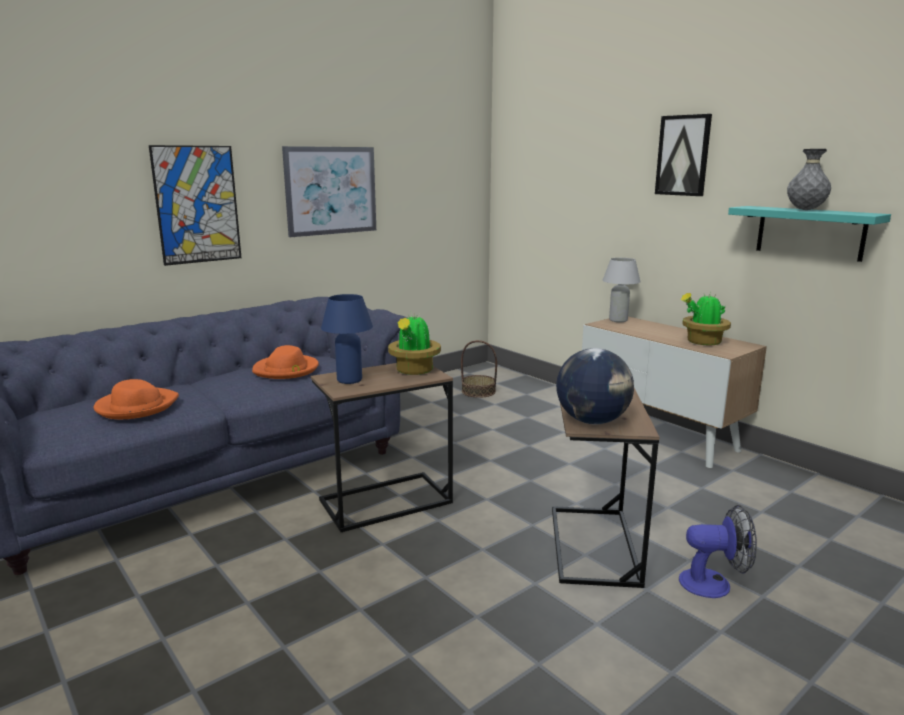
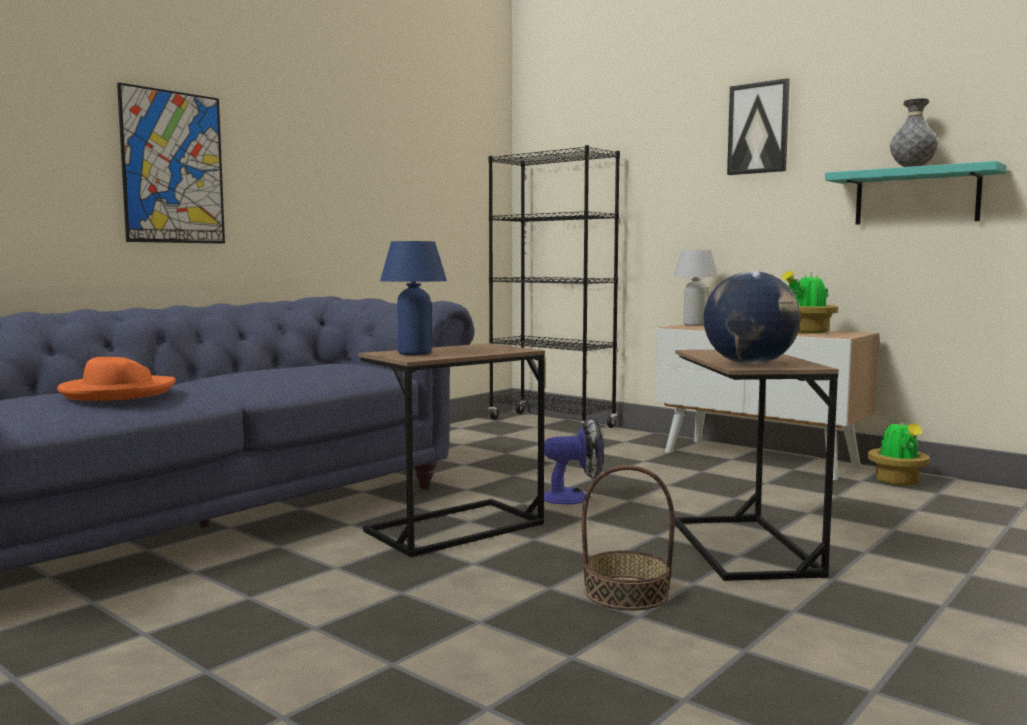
camera: 10 degrees left, 10 degrees down
orange hat [252,345,319,379] -> none
picture [282,146,376,237] -> none
potted plant [388,314,441,375] -> potted plant moved to [868,418,930,486]
basket [461,340,497,398] -> basket moved to [582,465,675,610]
fan [679,505,757,598] -> fan moved to [544,417,604,504]
none -> black bookcase [488,145,620,435]

